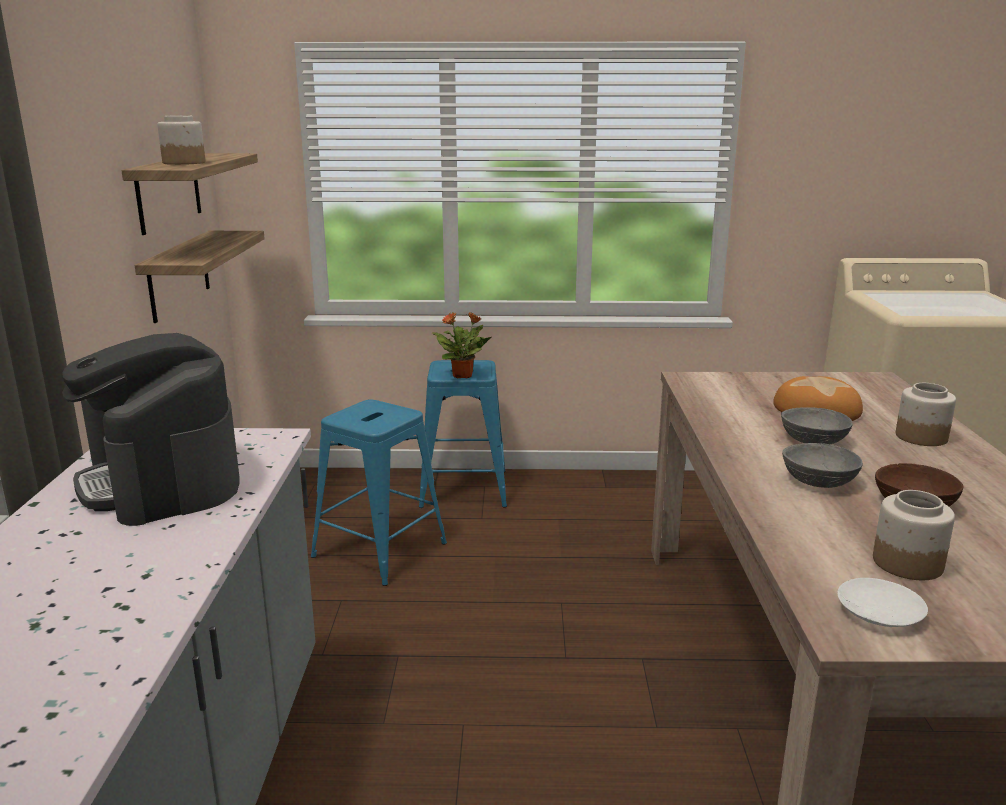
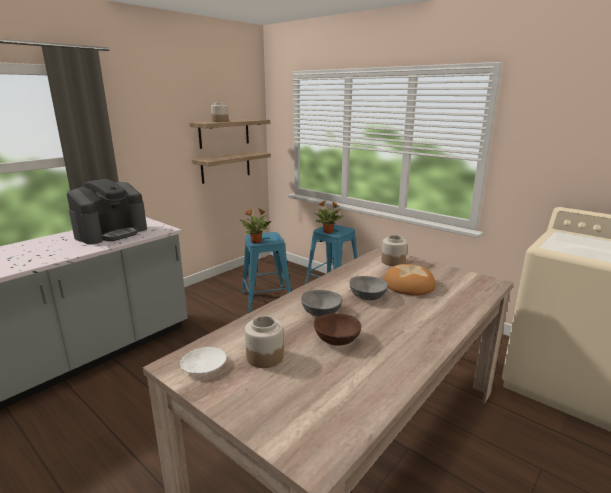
camera: 40 degrees right, 0 degrees up
coffee machine [62,333,239,526] -> coffee machine turned 150 degrees counterclockwise [67,179,147,245]
jar [896,383,956,446] -> jar moved to [381,235,407,266]
none -> potted plant [240,209,271,243]

